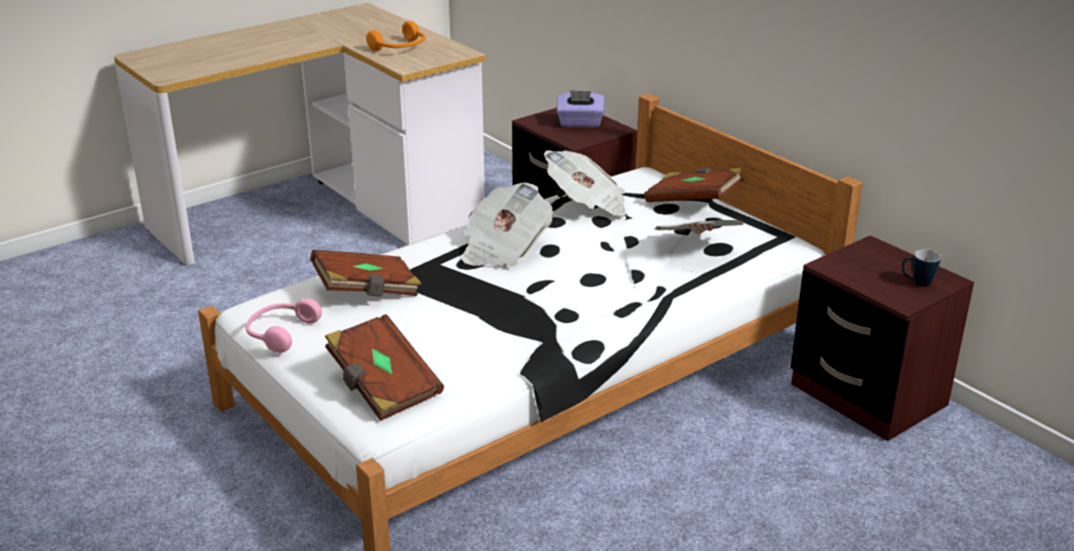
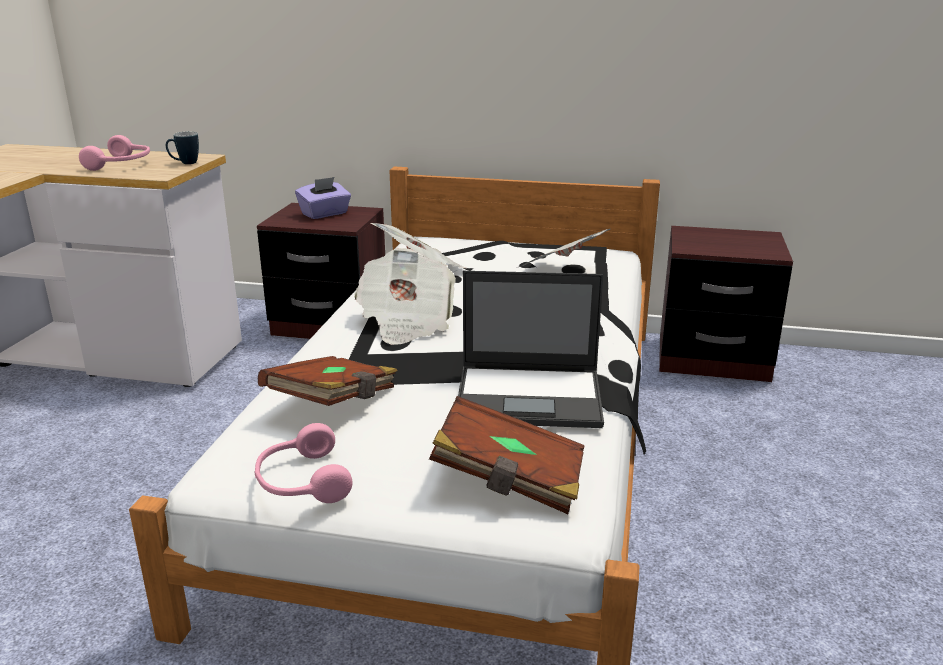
camera: 40 degrees left, 5 degrees down
orange headphones [366,21,426,51] -> pink headphones [79,135,150,171]
brown book [644,168,743,202] -> none
mug [902,249,941,287] -> mug moved to [166,132,199,164]
none -> laptop [458,271,604,428]

